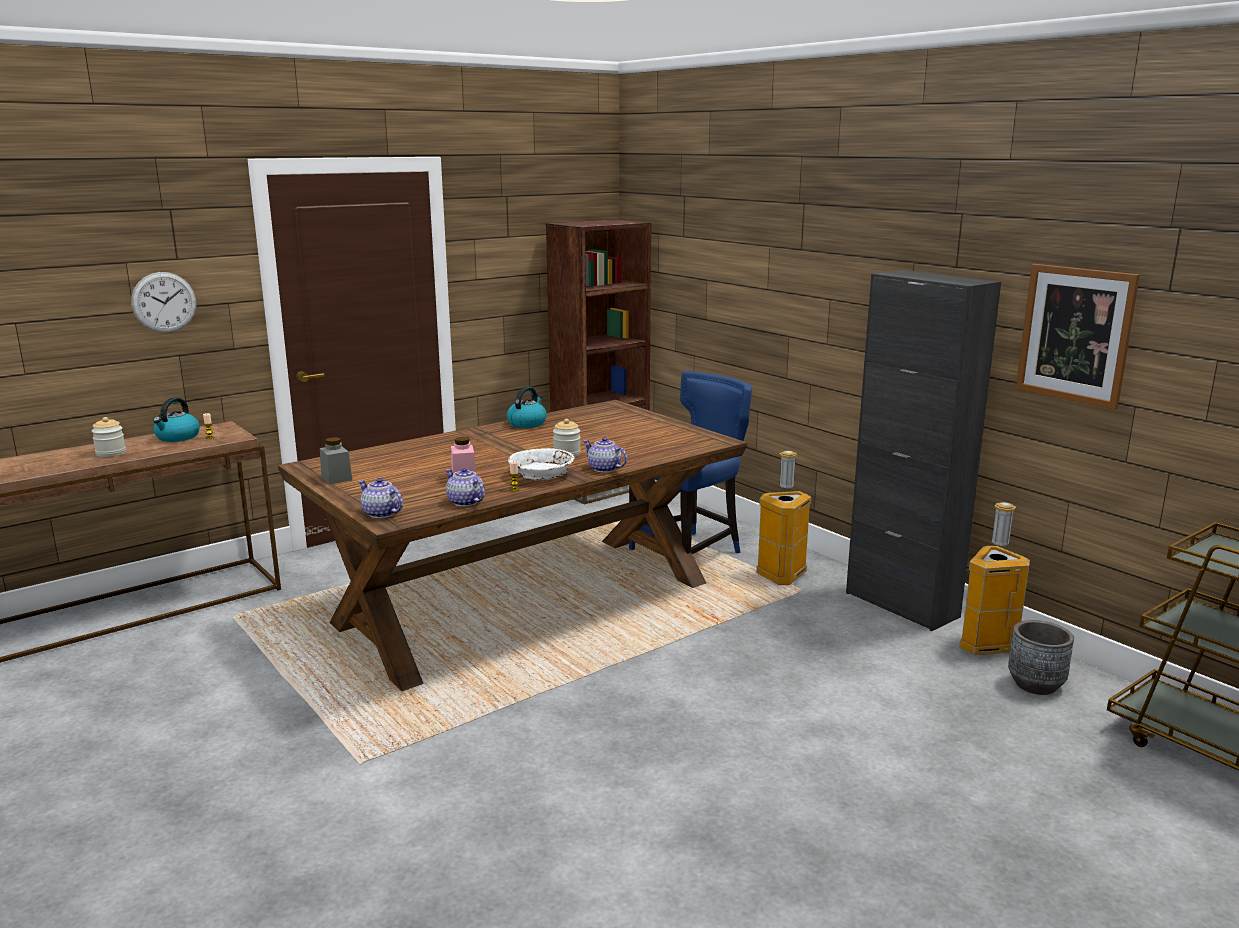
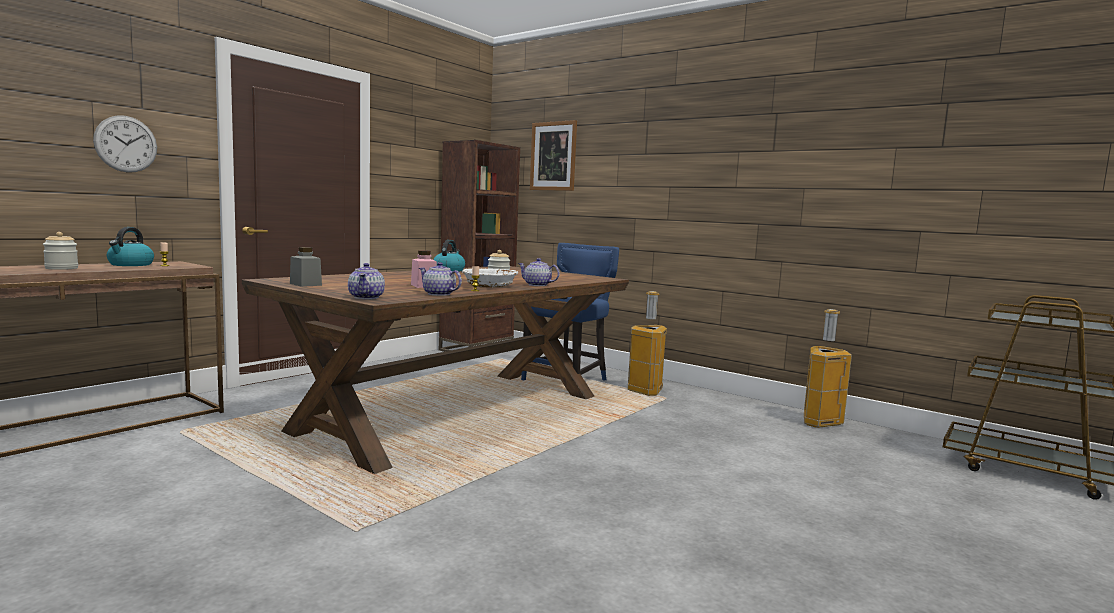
camera: 15 degrees left, 10 degrees down
teapot [358,478,403,518] -> teapot turned 120 degrees counterclockwise [348,263,385,299]
black cabinet [846,270,1001,631] -> none
grey planter [1008,620,1074,695] -> none
picture [1016,264,1140,410] -> picture moved to [530,120,577,191]

